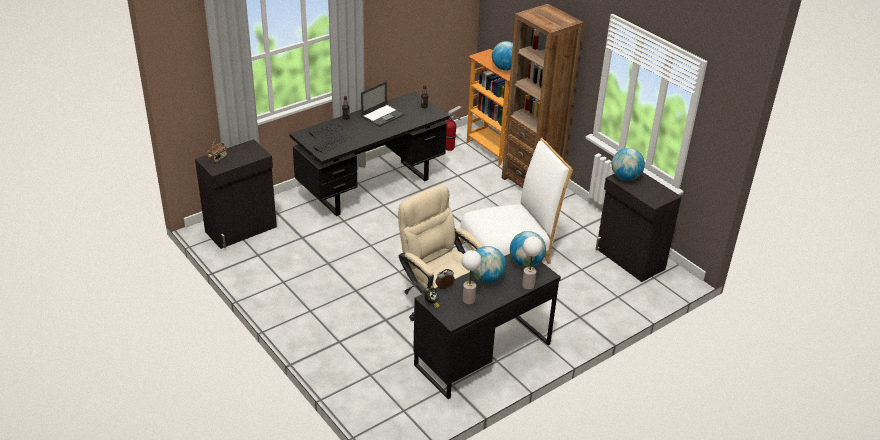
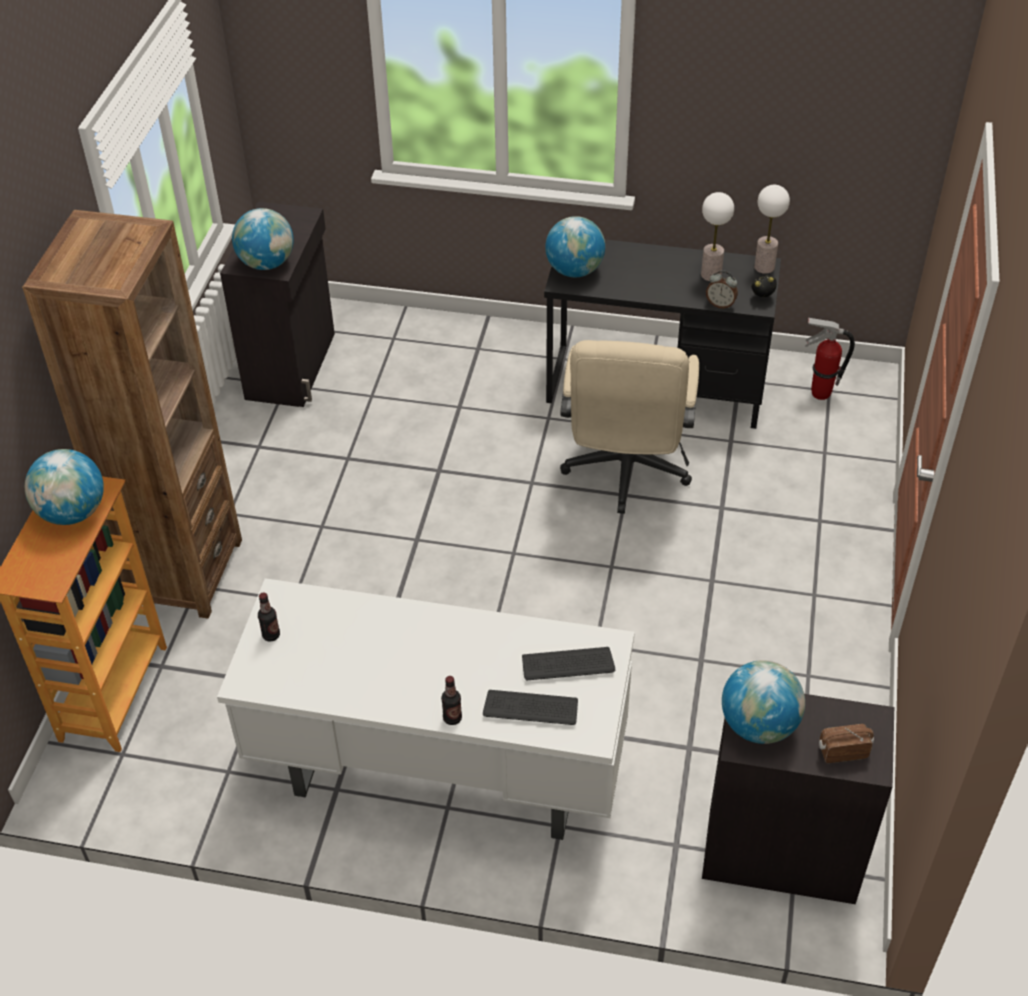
camera: 130 degrees left, 10 degrees up
black desk [289,91,450,216] -> white desk [217,578,635,840]
laptop [361,81,405,127] -> none
fire extinguisher [444,105,462,151] -> fire extinguisher moved to [806,317,855,400]
white chair [460,138,573,264] -> none
globe [471,246,506,283] -> globe moved to [722,660,805,744]
table lamp [522,236,543,290] -> table lamp moved to [754,185,790,274]

